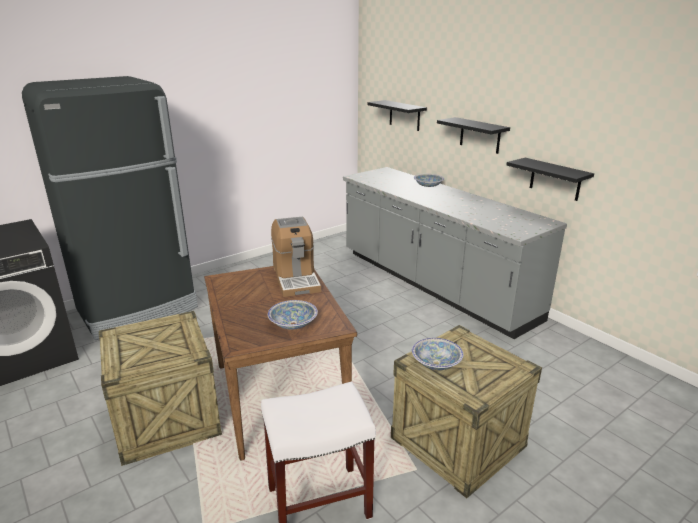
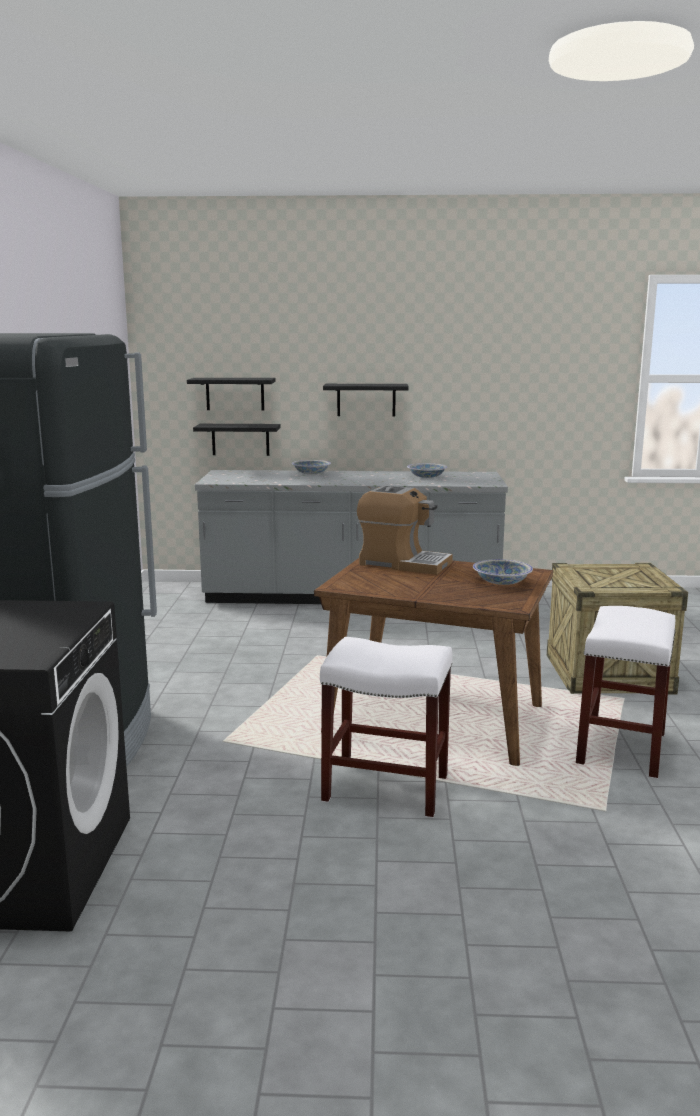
camera: 50 degrees left, 10 degrees down
crate [99,311,222,466] -> white stool [320,637,453,818]
bowl [412,338,463,370] -> bowl moved to [407,463,447,478]
black shelf [506,158,594,201] -> black shelf moved to [193,424,281,456]

